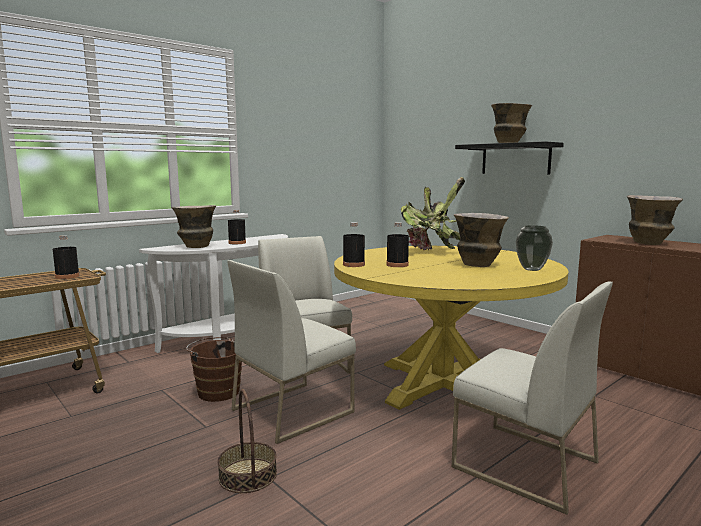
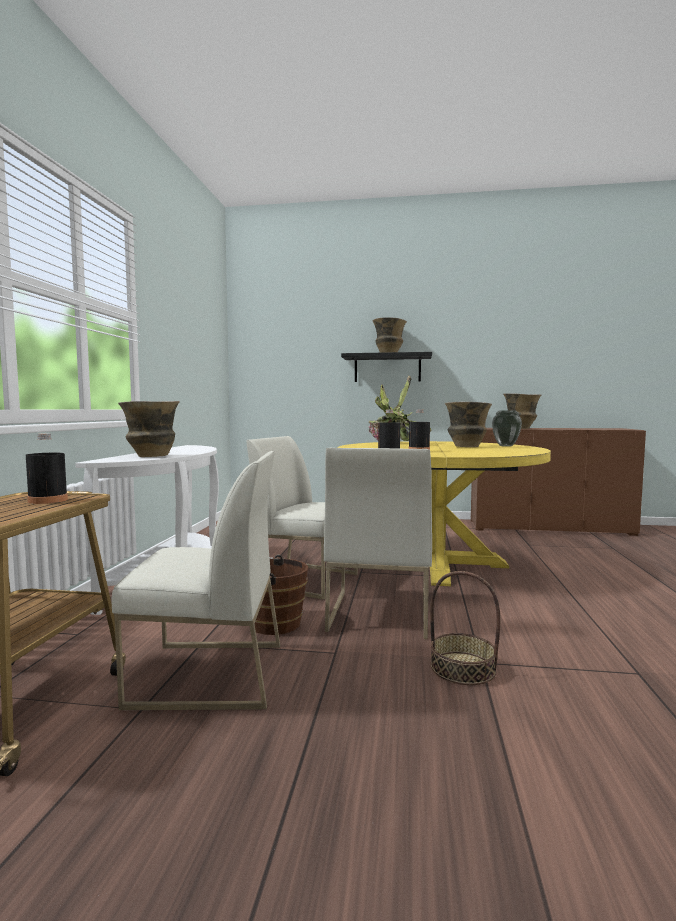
camera: 40 degrees left, 5 degrees down
black bottle [228,210,246,244] -> none
white chair [452,281,613,515] -> white chair moved to [112,451,280,710]

